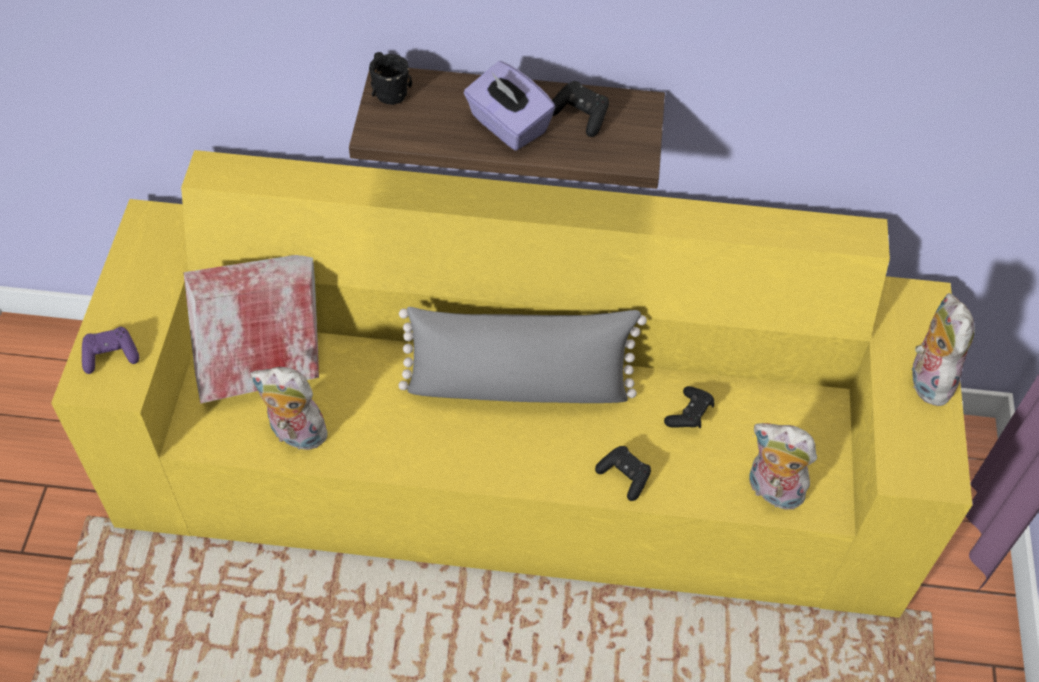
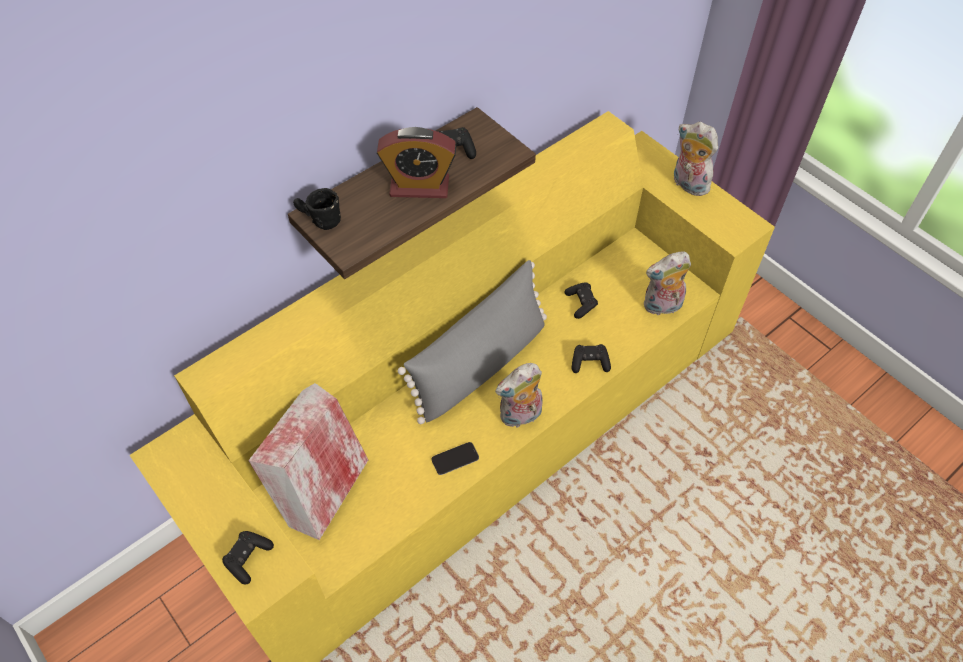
camera: 45 degrees left, 0 degrees up
purple game controller [82,327,139,374] -> black game controller [222,531,274,585]
plush toy [250,367,330,450] -> plush toy moved to [495,363,543,427]
purple tissue box [464,61,555,151] -> alarm clock [377,127,456,198]
none -> phone [431,442,479,475]

